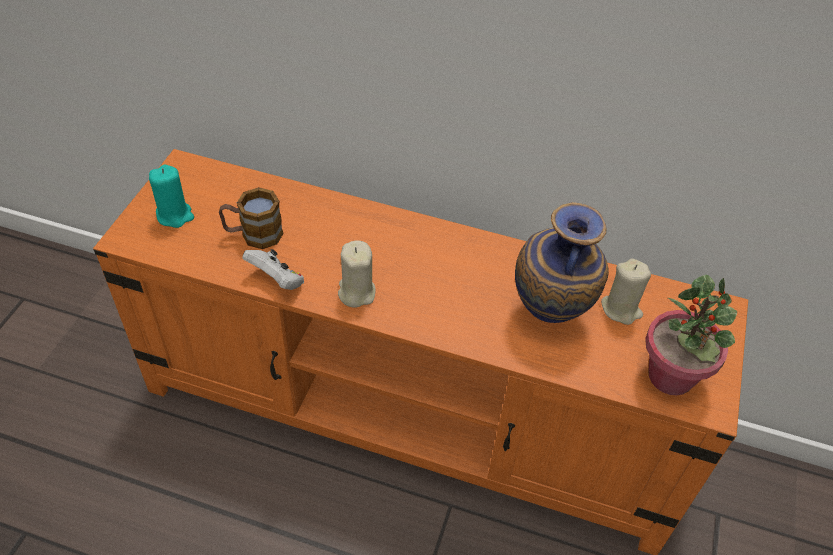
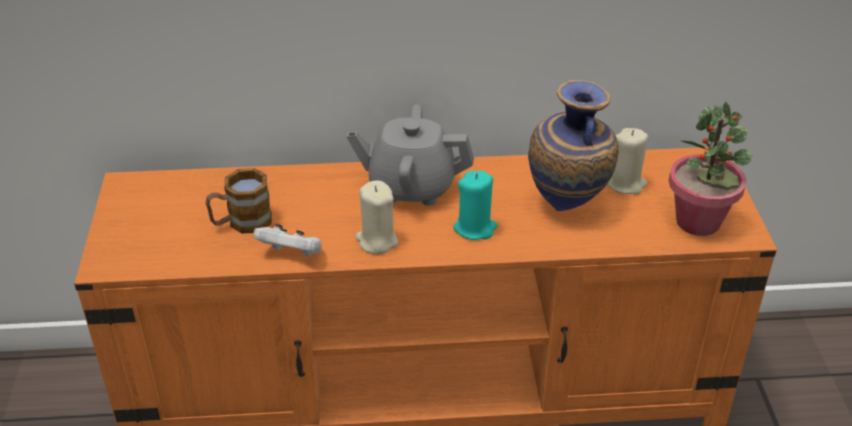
camera: 20 degrees left, 10 degrees down
turquoise candle [149,165,194,228] -> turquoise candle moved to [453,171,498,240]
none -> grey teapot [347,104,474,206]

